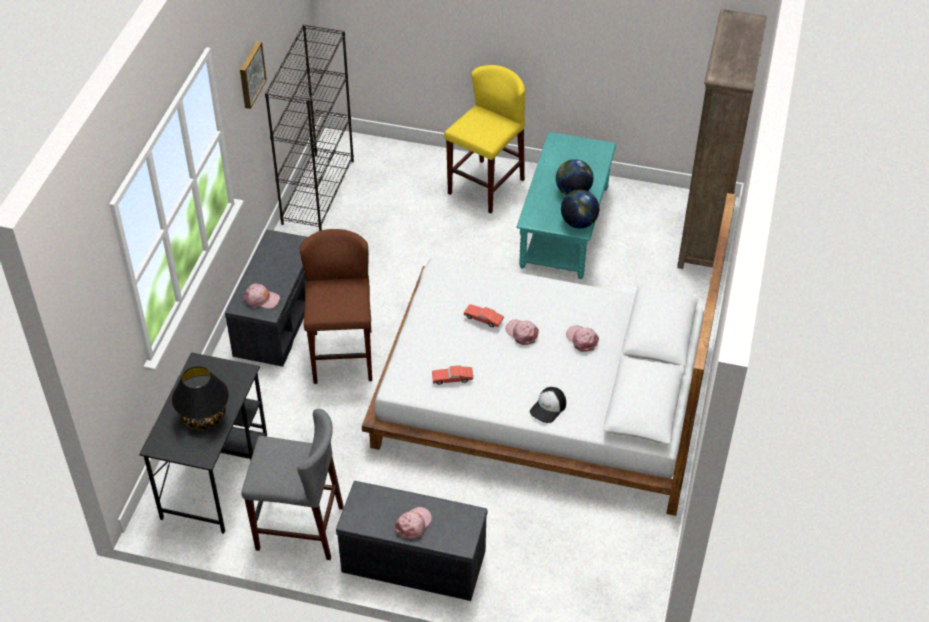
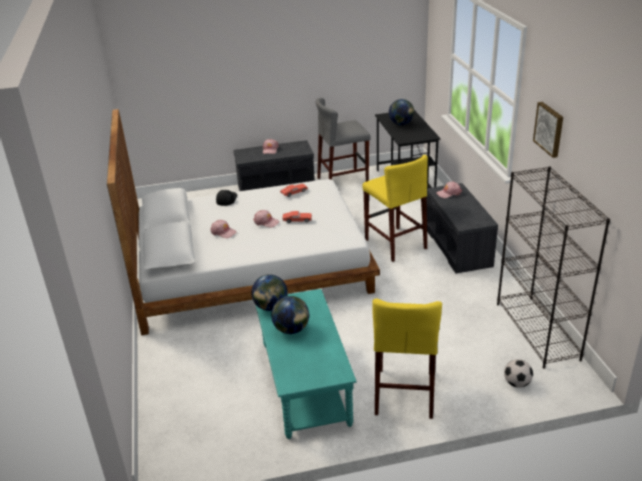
camera: 155 degrees right, 15 degrees down
black table lamp [172,366,229,429] -> globe [389,99,414,125]
brown stool [299,229,372,384] -> yellow stool [362,155,428,262]
brown bookcase [677,9,767,269] -> none
none -> football [504,359,533,388]

